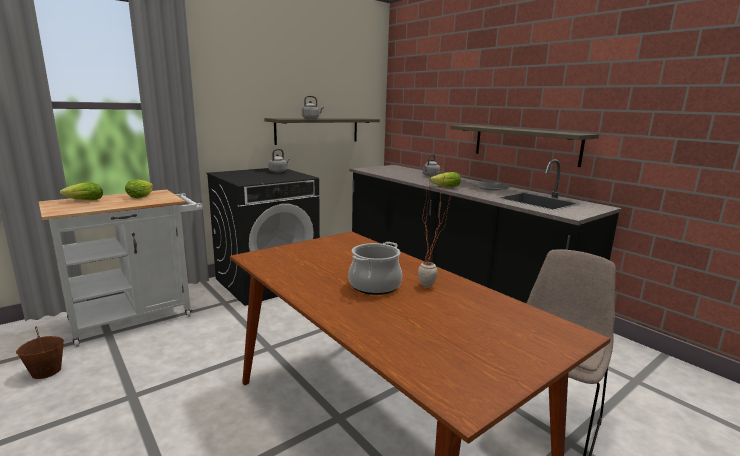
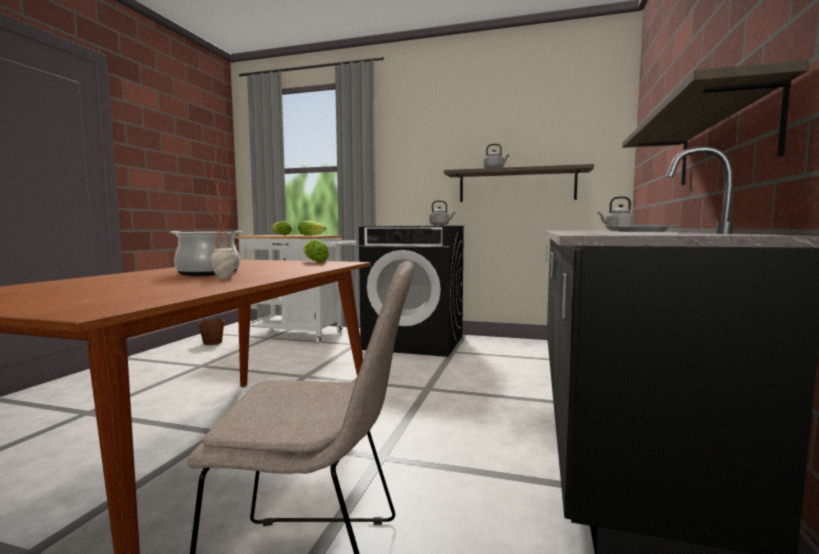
camera: 55 degrees right, 10 degrees down
lettuce [430,172,461,187] -> lettuce moved to [303,239,329,262]

